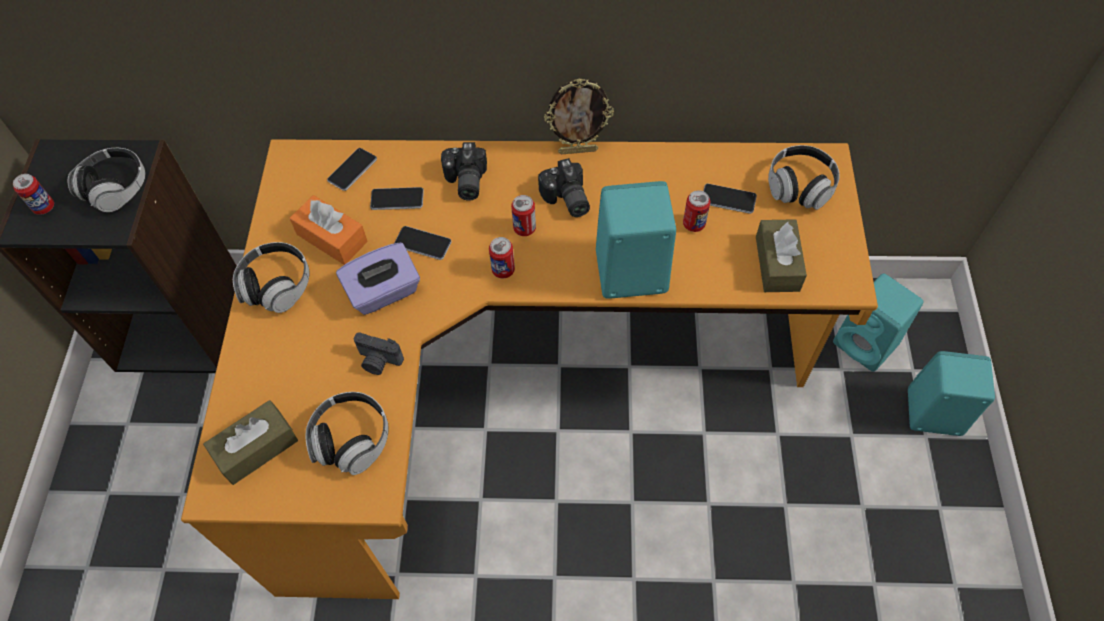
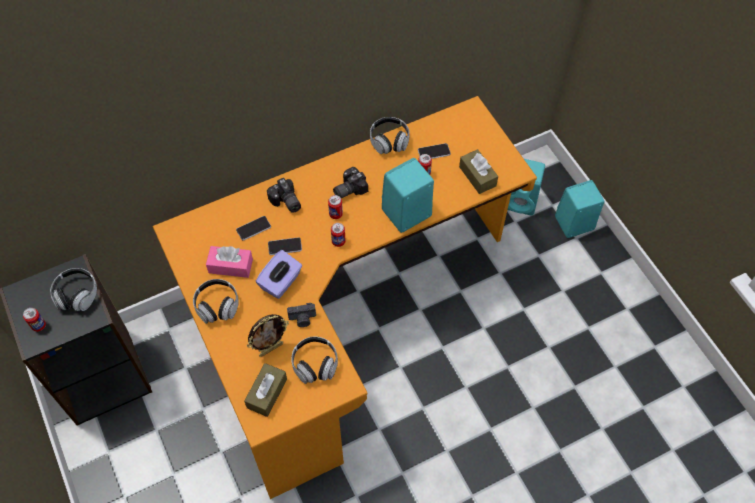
camera: 30 degrees left, 0 degrees up
orange tissue box [290,195,368,265] -> pink tissue box [206,246,253,278]
phone [327,148,377,191] -> none
camera [538,158,590,217] -> camera turned 105 degrees clockwise [333,167,368,199]
picture frame [544,78,614,154] -> picture frame moved to [247,314,289,357]
headphones [768,145,840,210] -> headphones moved to [370,117,410,154]

